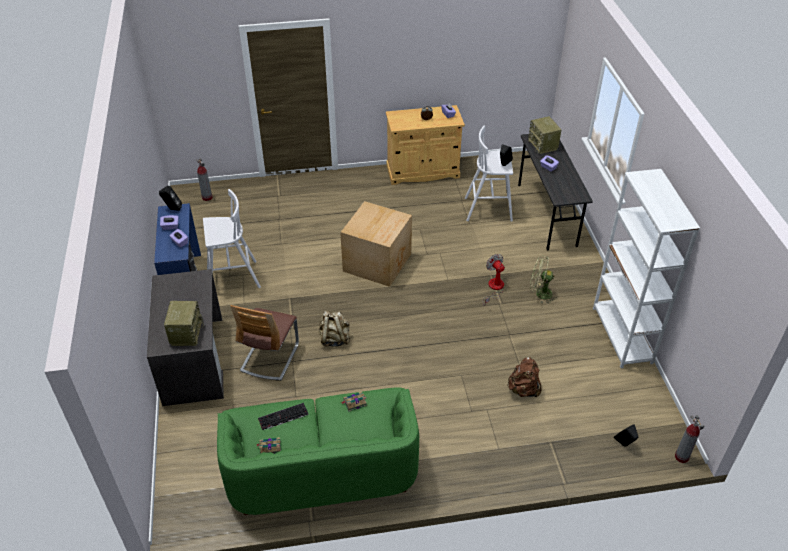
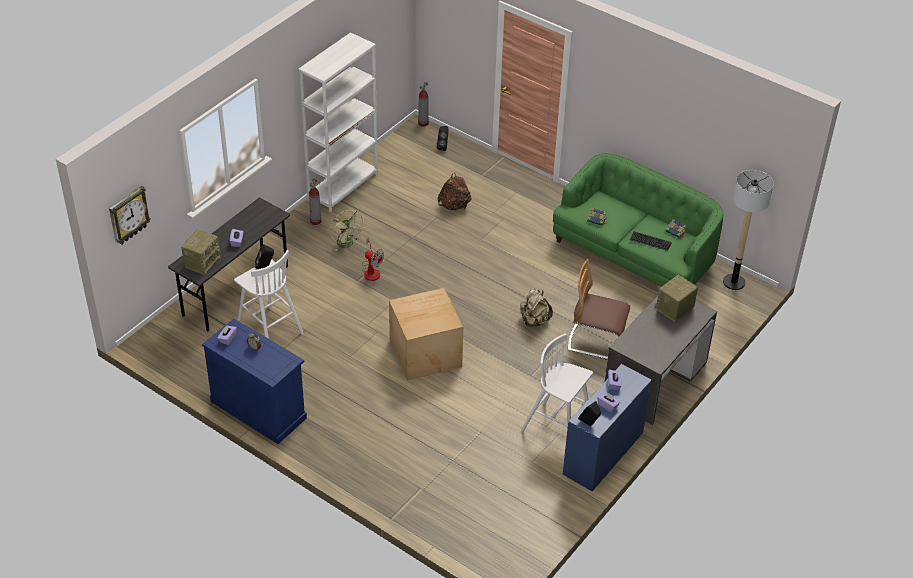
camera: 135 degrees left, 0 degrees up
fire extinguisher [196,158,212,201] -> fire extinguisher moved to [309,177,321,225]
chair [230,305,299,381] -> chair turned 135 degrees counterclockwise [568,259,630,360]
beige cabinet [386,105,465,185] -> blue cabinet [202,319,307,444]
fan [483,254,505,306] -> fan turned 75 degrees counterclockwise [362,237,384,281]
none -> wall clock [109,185,151,245]
none -> floor lamp [723,170,774,290]

